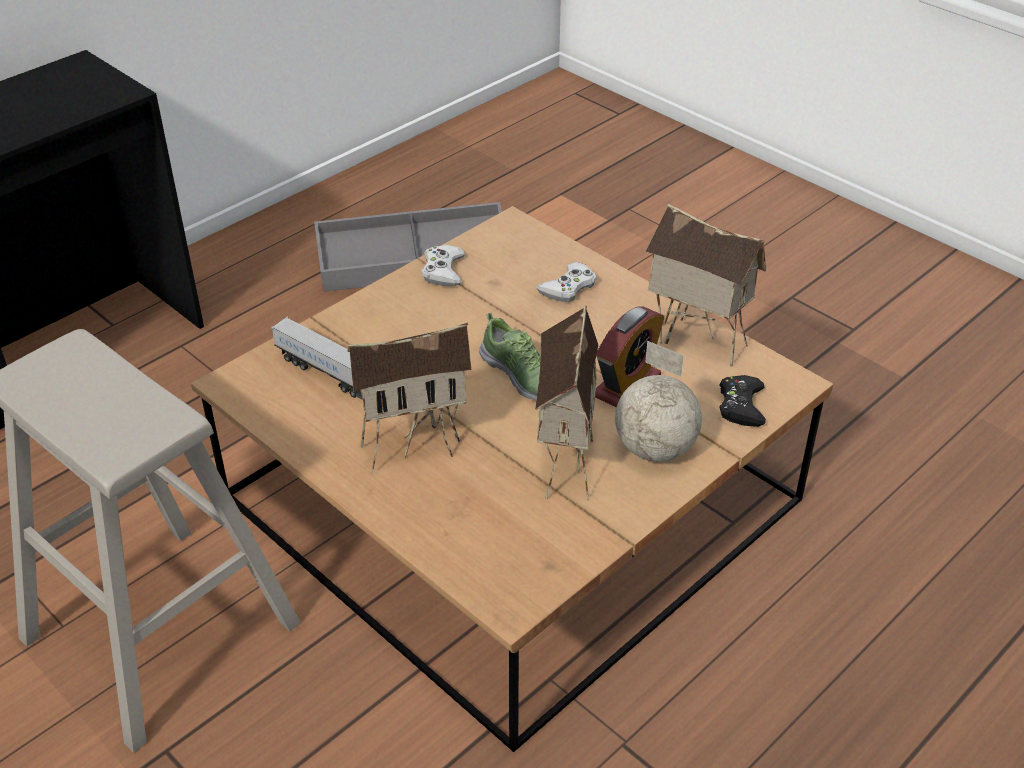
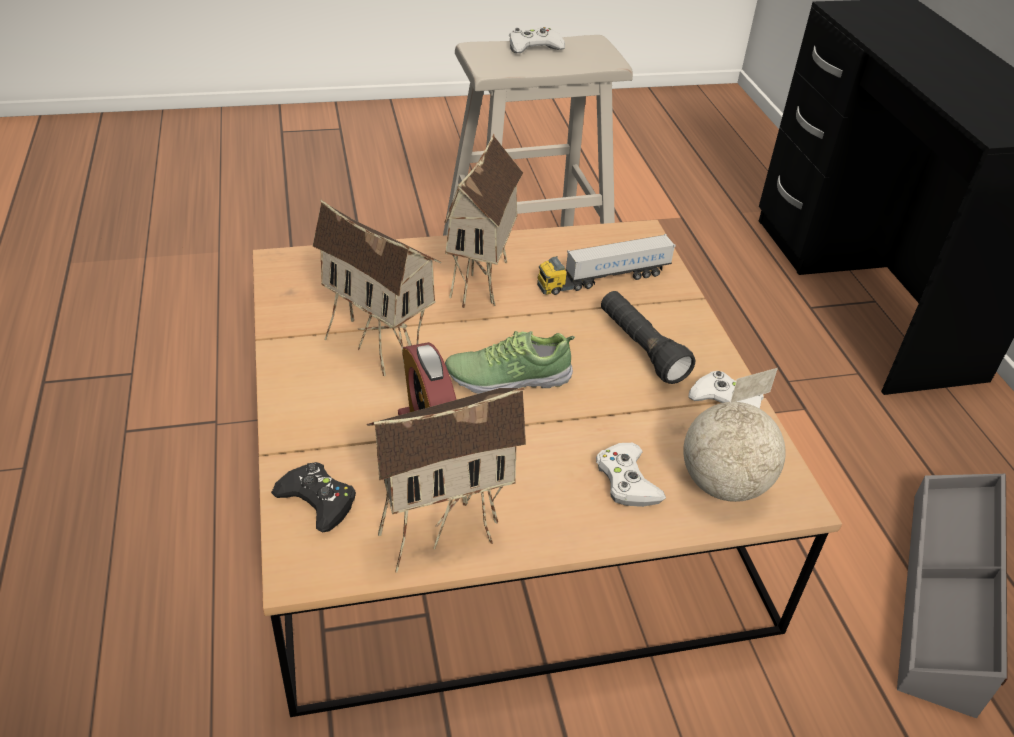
camera: 120 degrees right, 0 degrees up
globe [615,341,702,462] -> globe moved to [683,368,786,502]
none -> white game controller [509,27,565,53]
none -> black flashlight [601,291,695,384]

